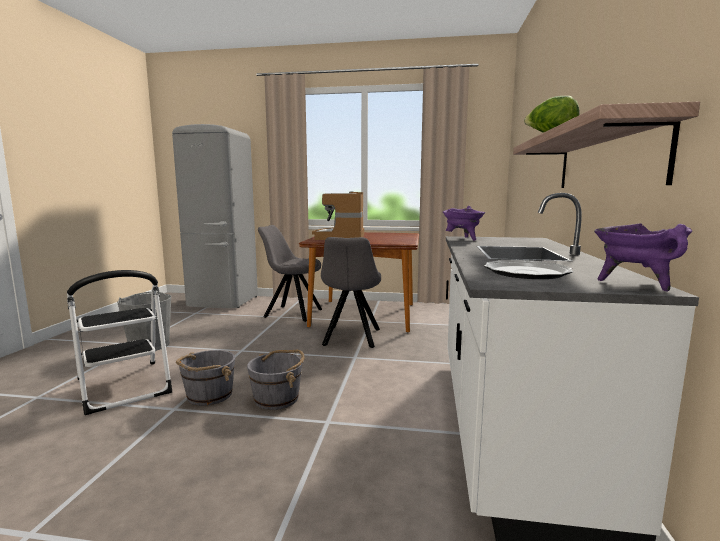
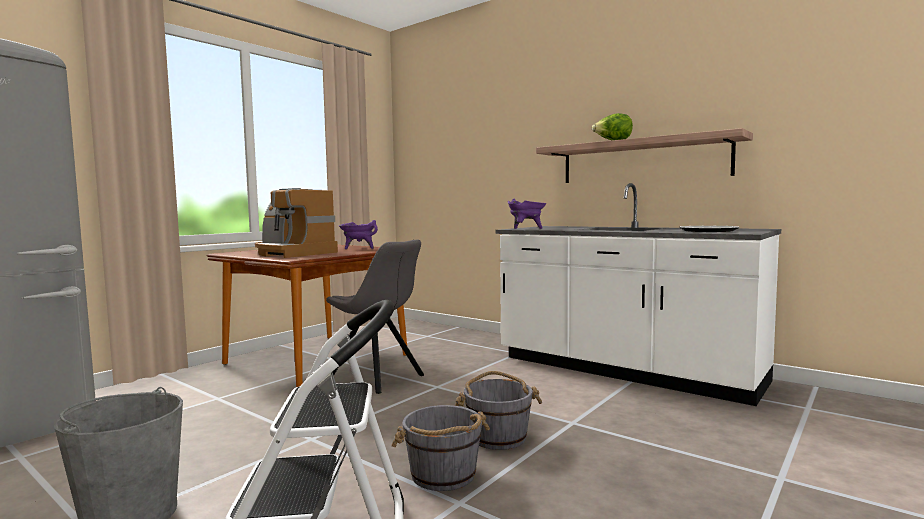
camera: 60 degrees left, 5 degrees down
grey chair [258,225,322,322] -> none
purple cooking pot [594,223,692,292] -> purple cooking pot moved to [339,220,378,249]

